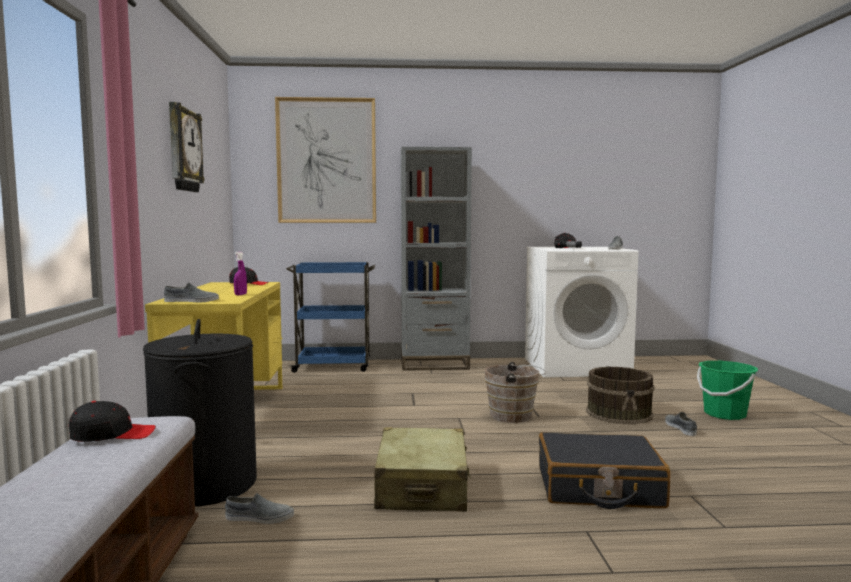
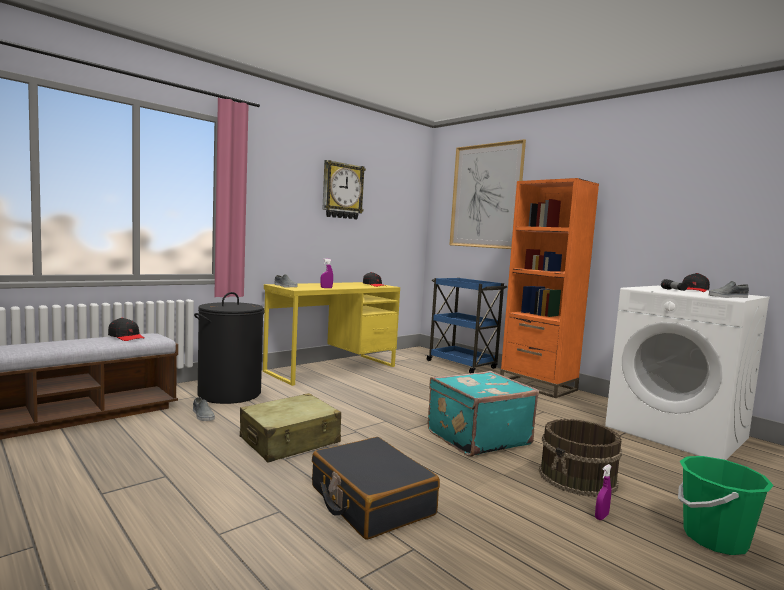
camera: 50 degrees right, 0 degrees up
grey bookcase [401,147,472,371] -> orange bookcase [500,178,599,398]
brown bucket [485,362,546,423] -> turquoise suitcase [428,371,539,457]
grey shoe [665,412,697,436] -> purple spray bottle [595,464,612,520]

